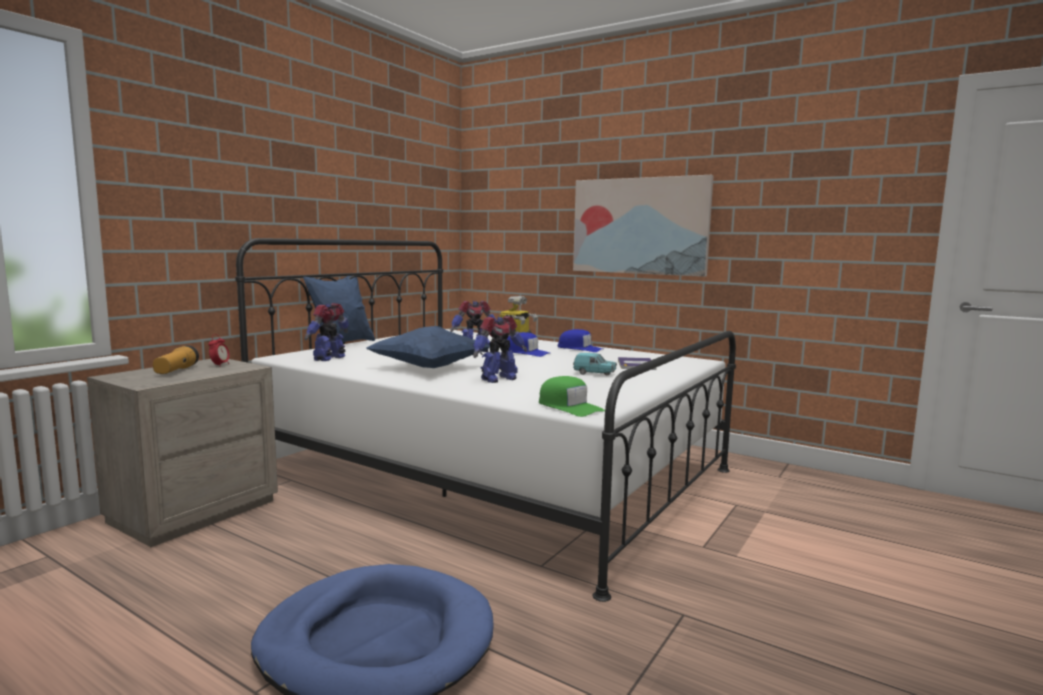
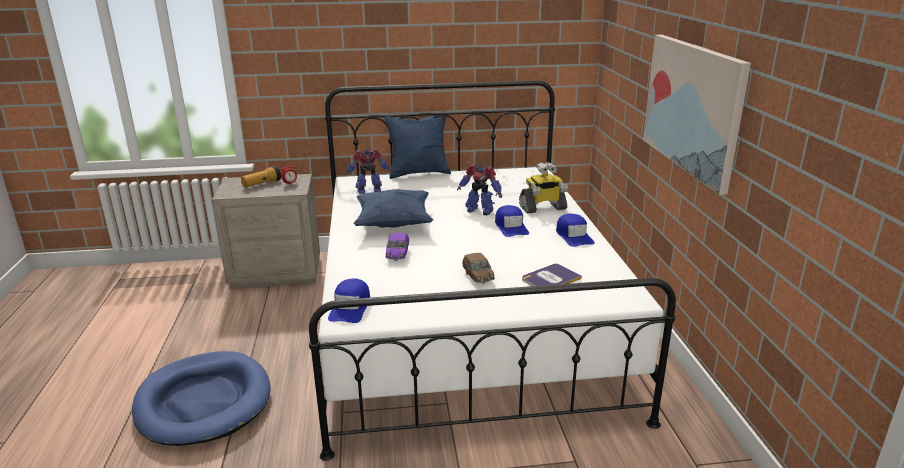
camera: 50 degrees right, 15 degrees up
toy robot [473,316,527,383] -> purple toy car [385,233,409,261]
green cap [539,376,605,417] -> blue cap [328,278,370,323]
turquoise toy car [573,353,617,375] -> brown toy car [462,253,495,284]

